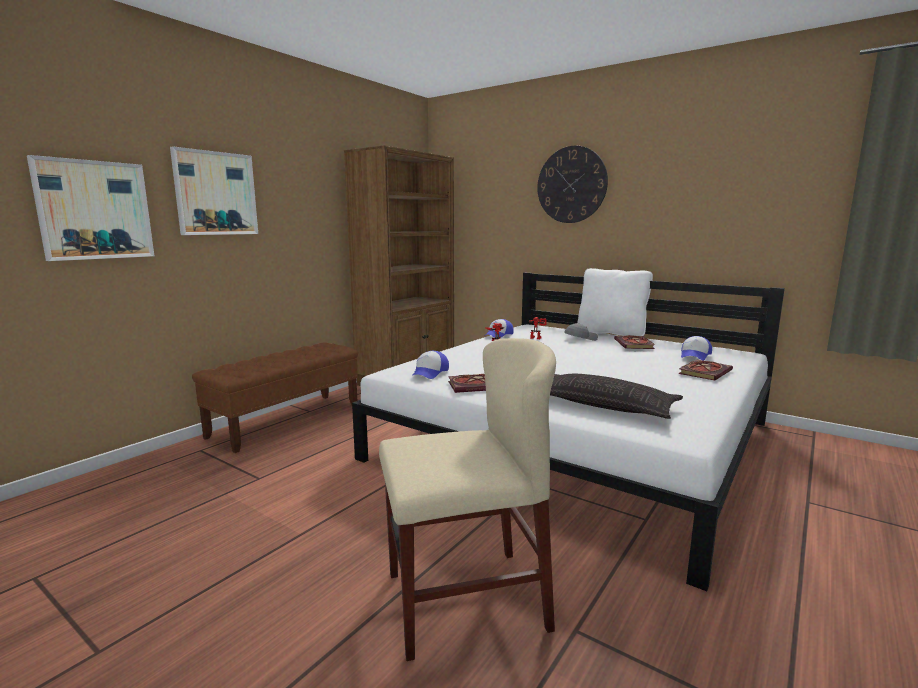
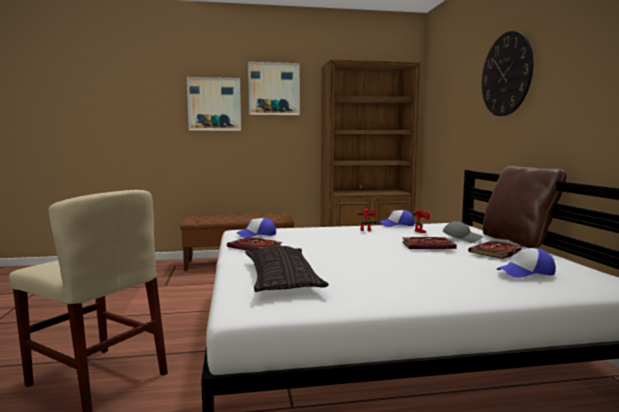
camera: 45 degrees right, 5 degrees down
picture [27,155,154,261] -> picture moved to [248,62,300,115]
white pillow [577,268,653,336] -> brown pillow [483,165,566,248]
book [678,360,733,380] -> book moved to [402,237,457,249]

